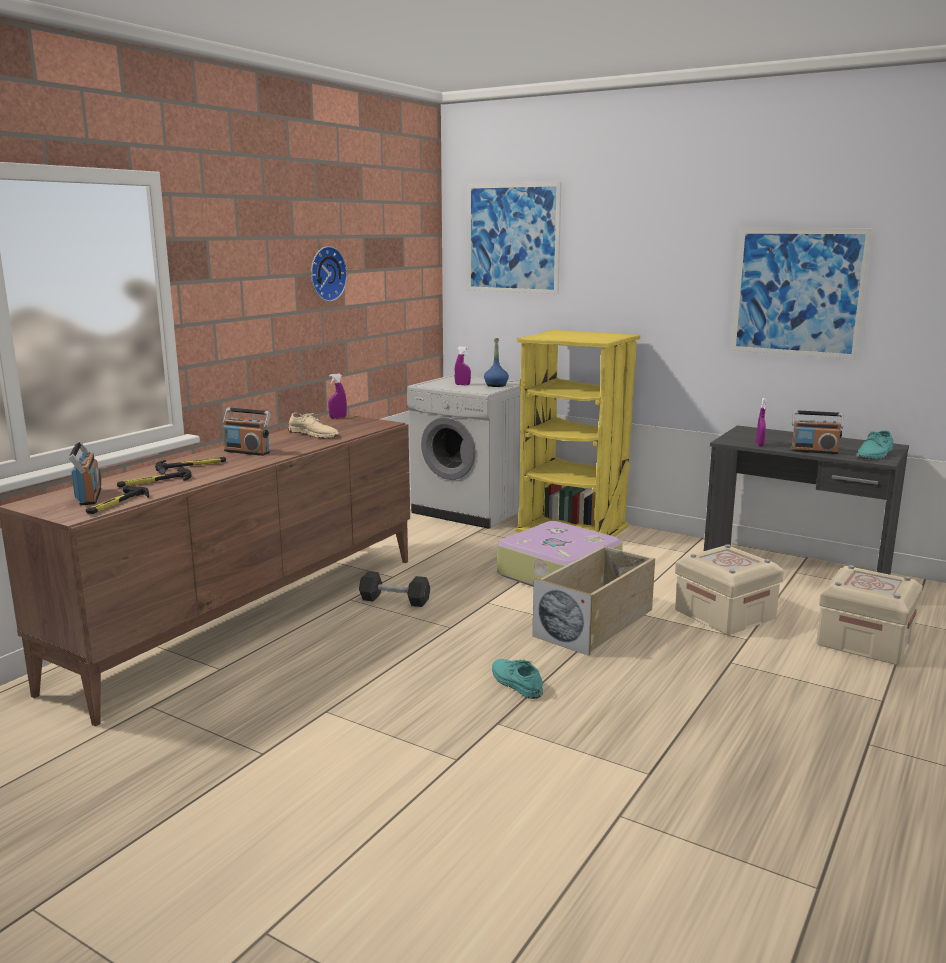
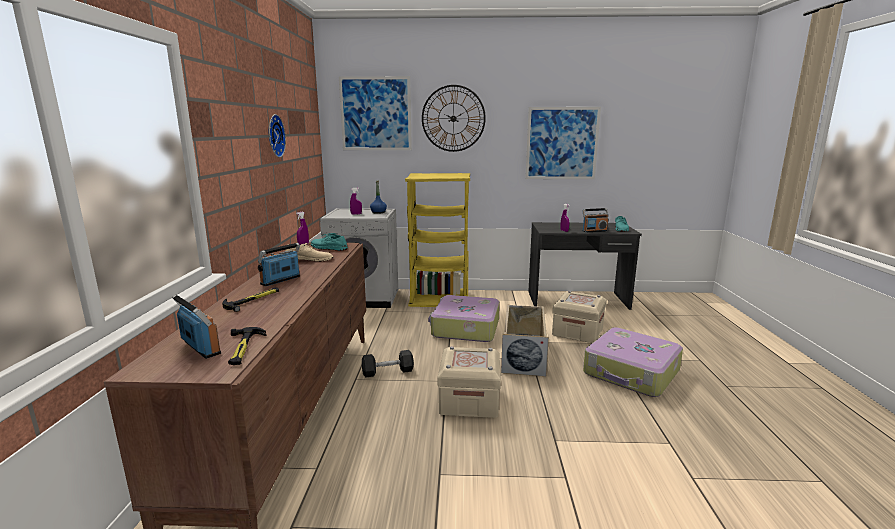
camera: 30 degrees left, 0 degrees up
hammer [117,467,192,488] -> none
radio [223,408,271,456] -> radio turned 135 degrees clockwise [258,243,300,286]
turquoise shoe [492,659,543,699] -> turquoise shoe moved to [311,233,348,251]
beige storage box [816,565,923,665] -> beige storage box moved to [437,346,501,418]
none -> wall clock [422,85,486,152]
none -> suitcase [583,327,683,397]

